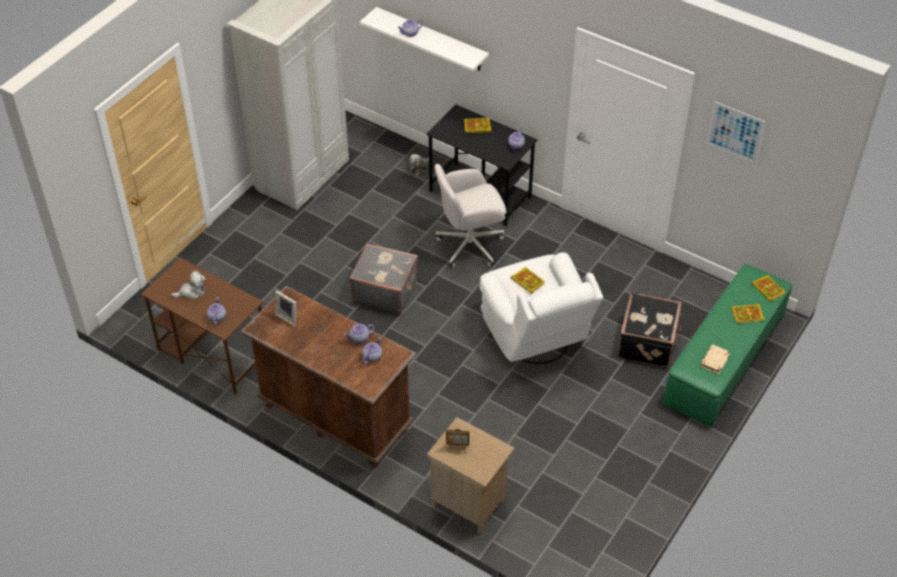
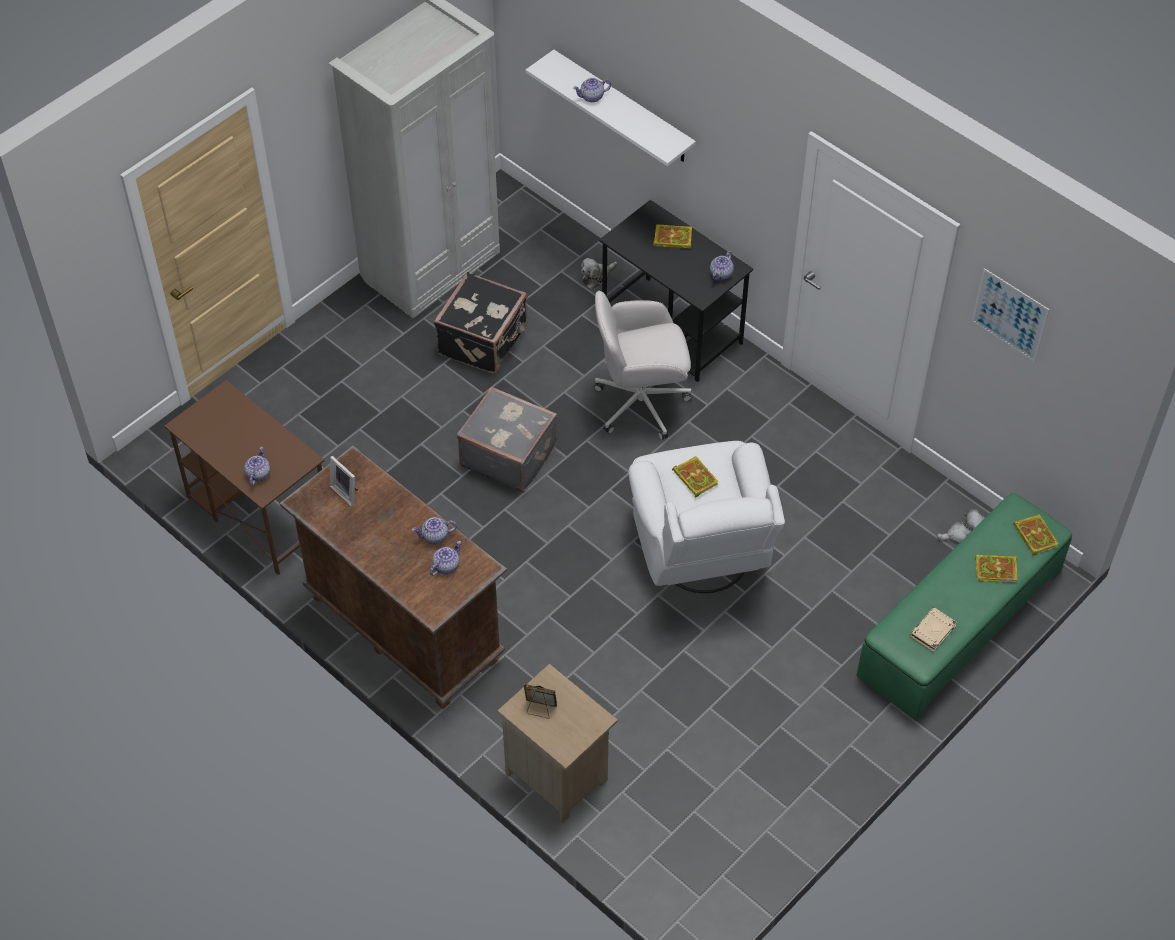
camera: 10 degrees right, 5 degrees up
plush toy [171,271,206,300] -> plush toy moved to [937,509,985,543]
black suitcase [618,292,682,367] -> black suitcase moved to [434,272,527,373]

